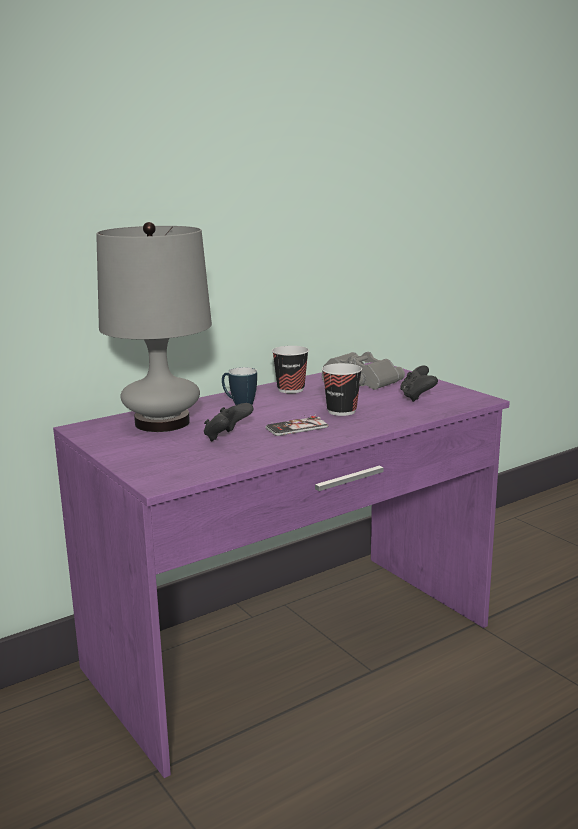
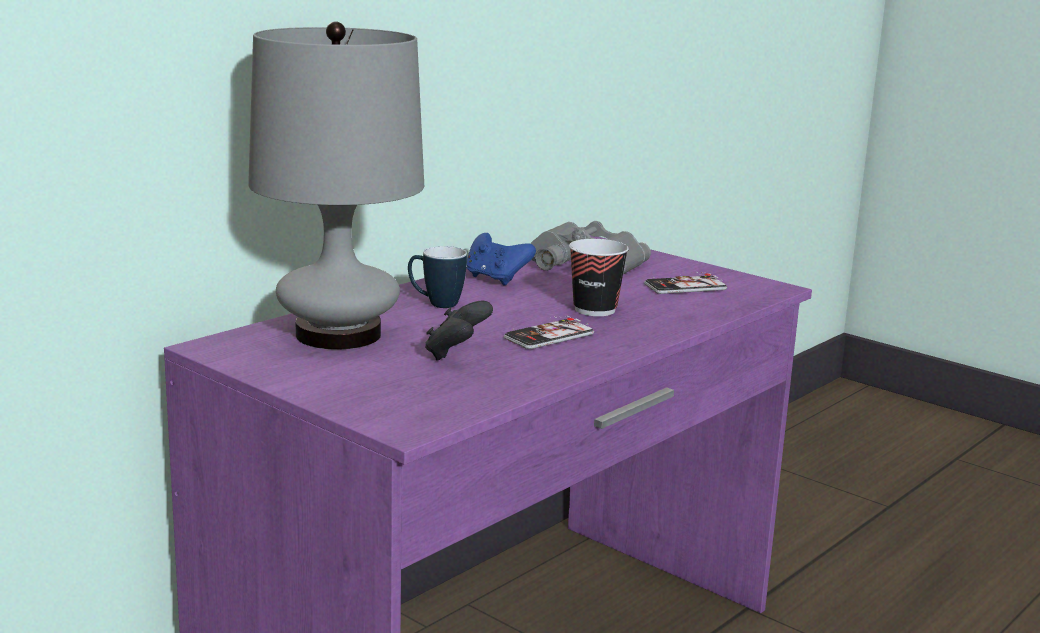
camera: 15 degrees left, 0 degrees up
cup [272,346,309,393] -> blue game controller [467,233,536,286]
black game controller [400,365,438,402] -> phone [644,271,727,294]

